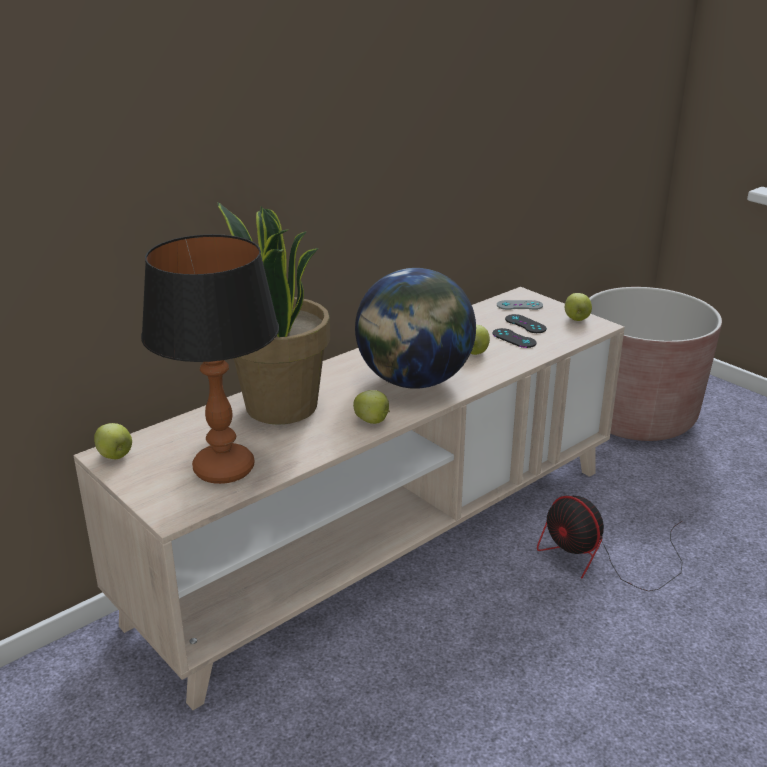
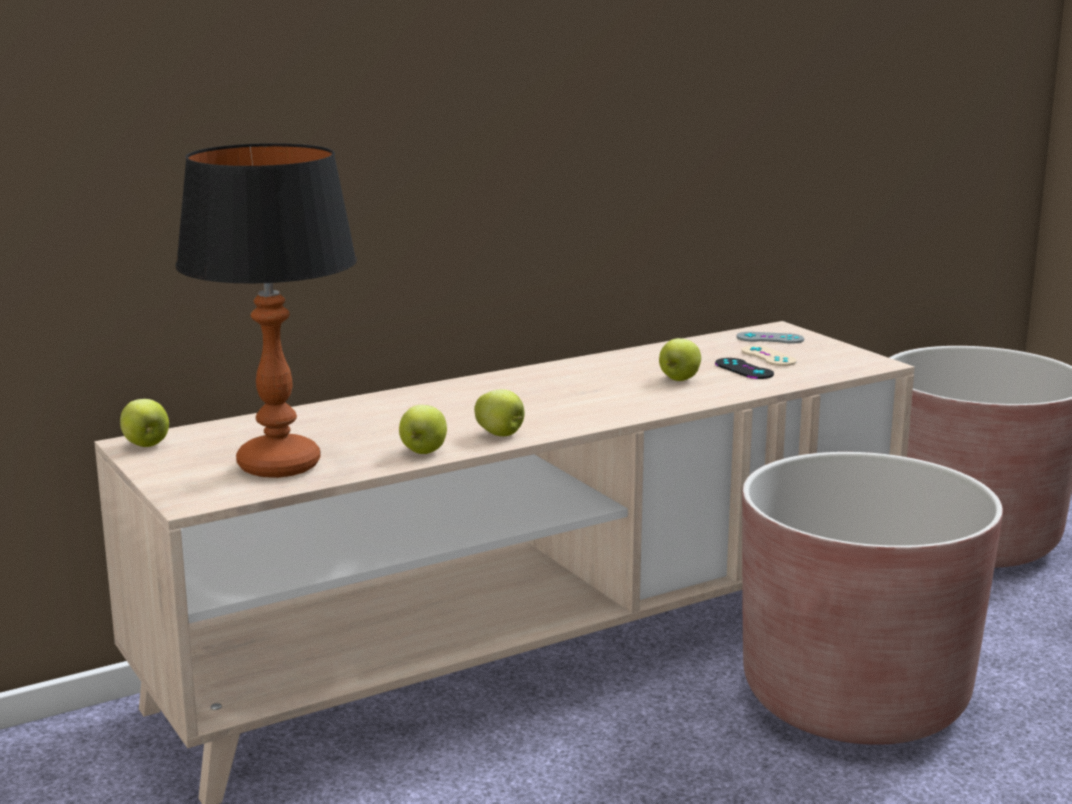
camera: 10 degrees right, 10 degrees down
potted plant [218,202,330,425] -> none
globe [355,268,476,389] -> none
black game controller [505,314,547,333] -> beige game controller [741,345,797,366]
fan [537,496,683,591] -> brown planter [742,452,1003,745]
apple [565,293,592,321] -> apple moved to [399,405,447,454]

